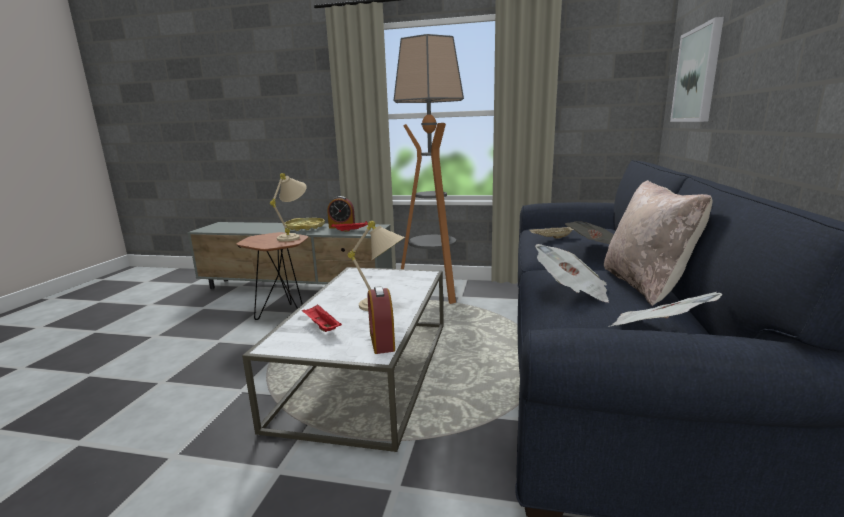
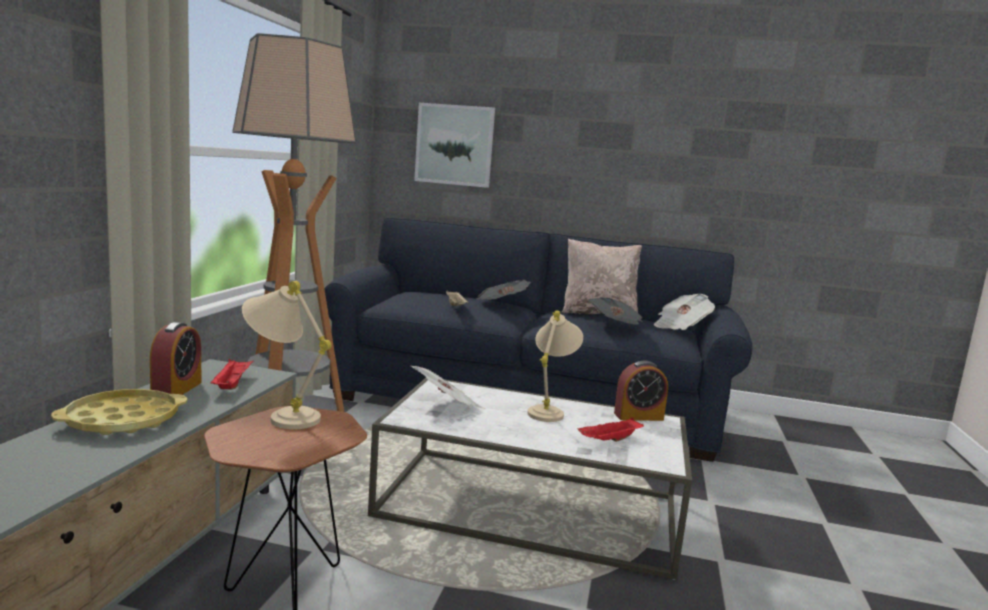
camera: 90 degrees left, 5 degrees down
none -> newspaper [411,366,485,409]

